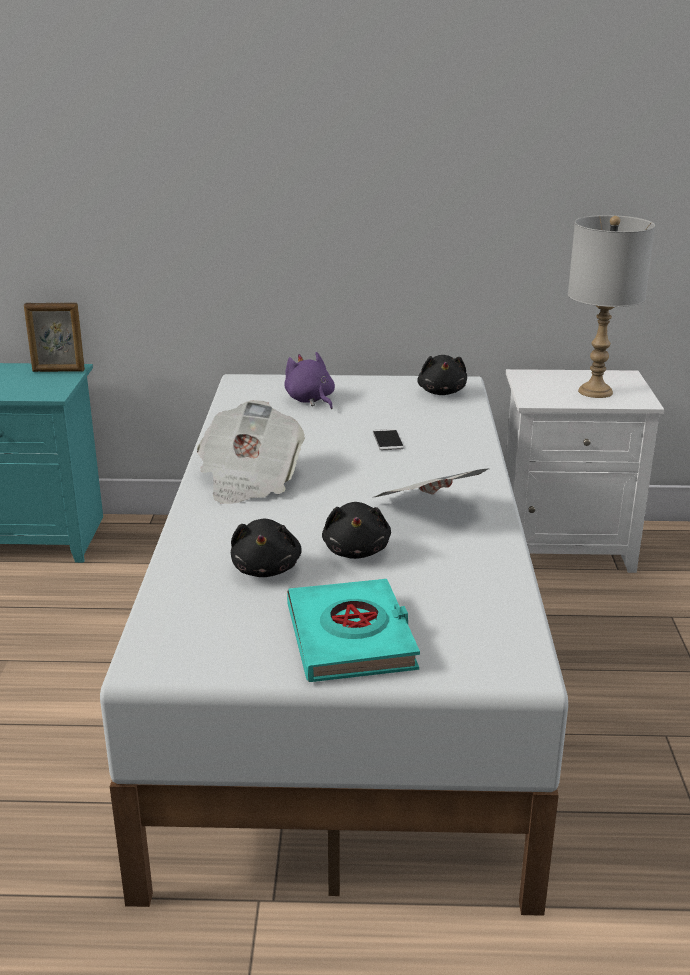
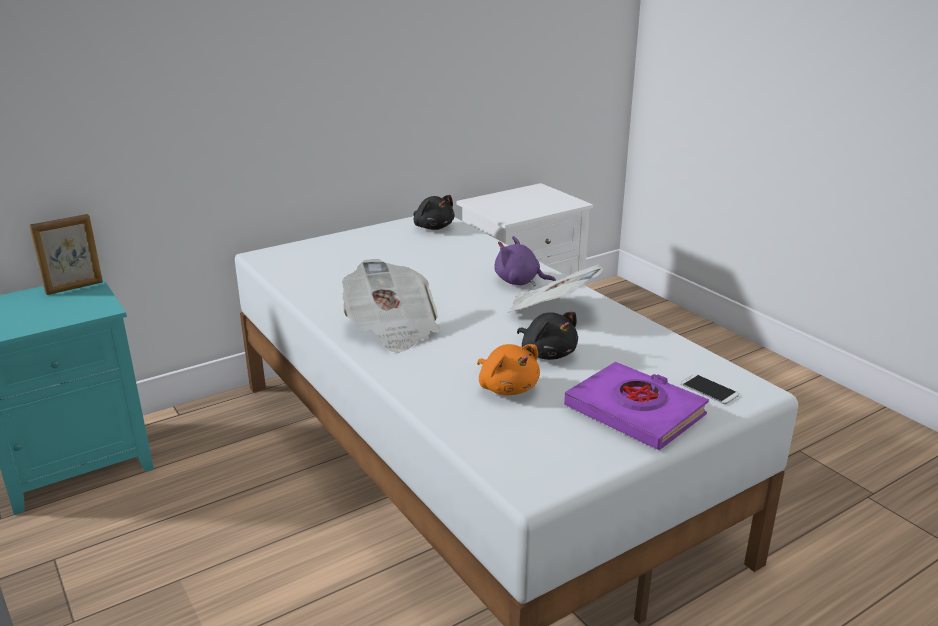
camera: 35 degrees left, 0 degrees up
black plush toy [231,519,302,577] -> orange plush toy [477,344,540,395]
purple plush toy [284,352,335,409] -> purple plush toy moved to [494,236,556,286]
turquoise book [287,579,420,682] -> purple book [564,362,709,450]
phone [373,429,404,450] -> phone moved to [680,374,739,404]
grey table lamp [568,215,655,398] -> none

